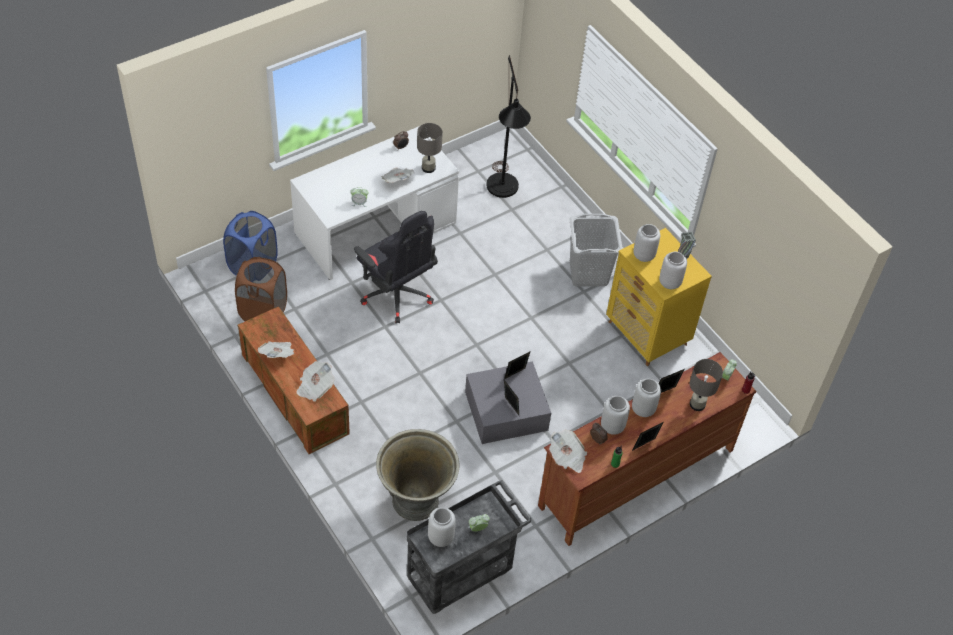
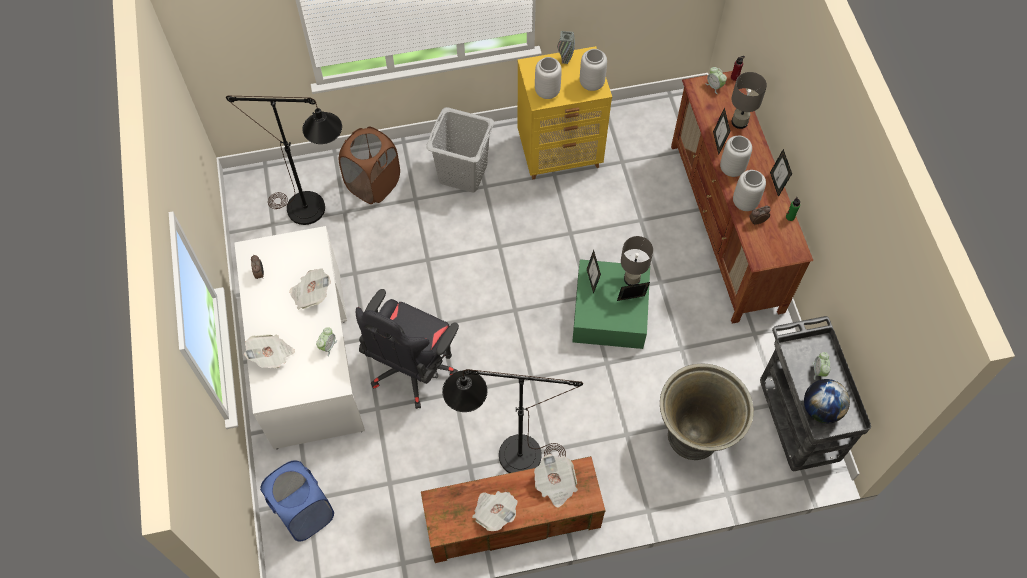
camera: 65 degrees left, 10 degrees up
brown laundry basket [235,257,287,321] -> brown laundry basket moved to [339,127,400,204]
black office chair [354,211,438,323] -> black office chair turned 135 degrees clockwise [356,289,459,409]
grey table lamp [417,123,442,173] -> grey table lamp moved to [621,236,653,286]
grey vase [428,507,456,547] -> globe [804,379,850,423]
grey storage box [465,361,551,444] -> green storage box [572,259,650,349]
newspaper [549,430,587,473] -> newspaper moved to [244,334,295,368]
none -> black floor lamp [442,369,583,473]

